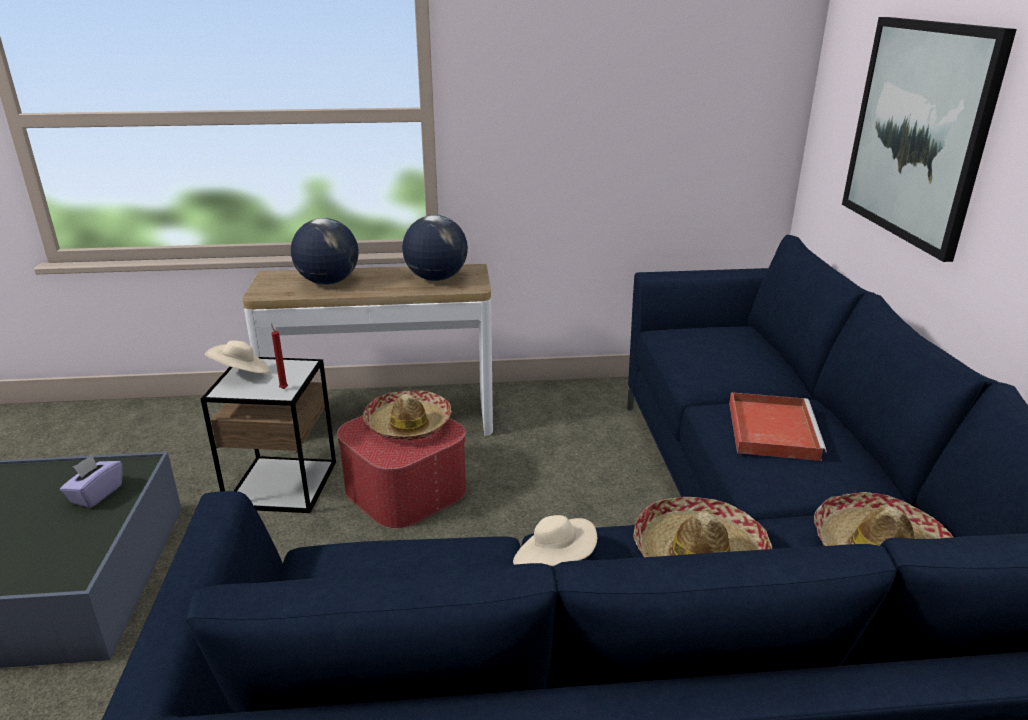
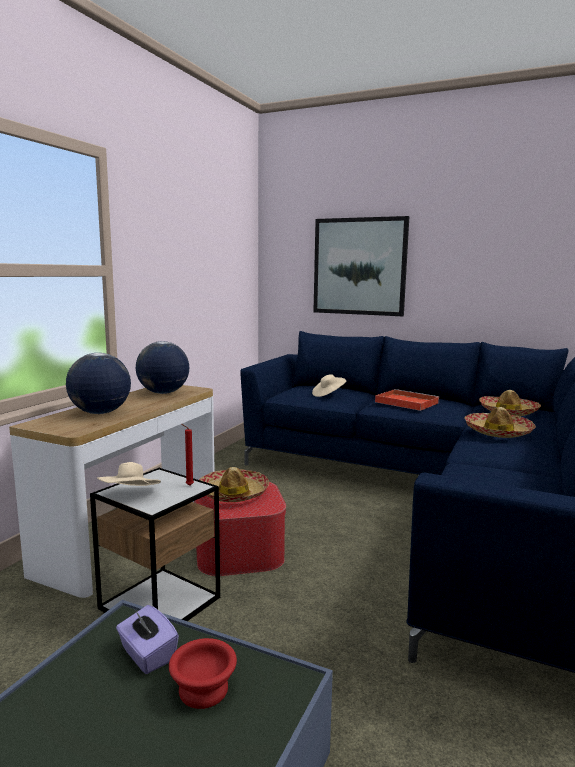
camera: 60 degrees left, 15 degrees down
beige hat [513,515,597,566] -> beige hat moved to [312,374,346,397]
none -> red bowl [169,638,237,709]

